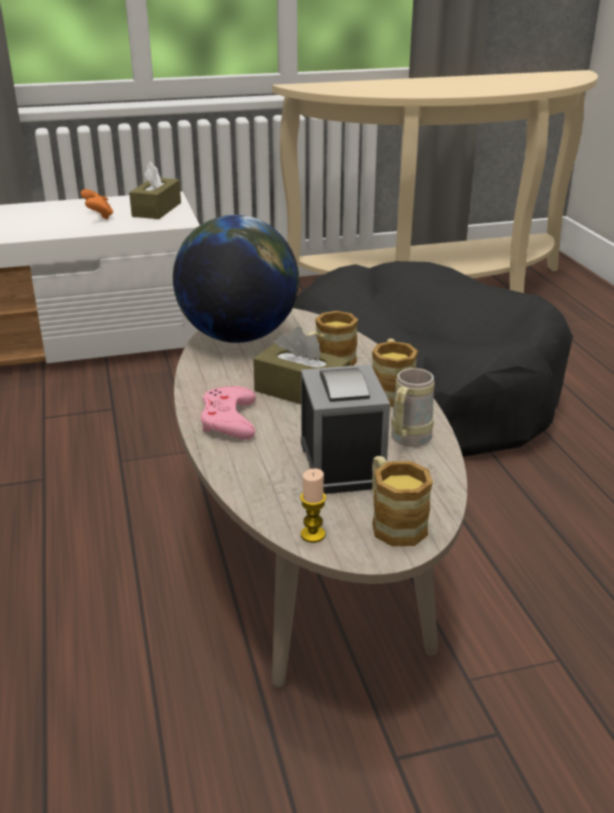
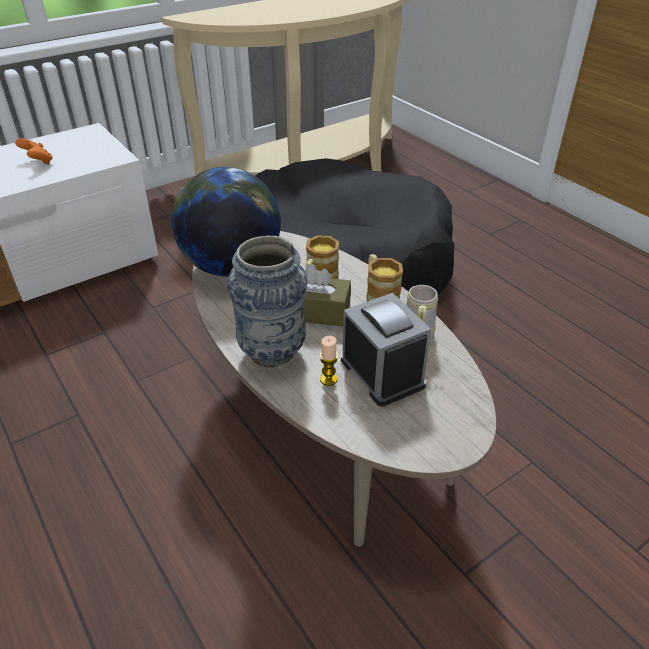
camera: 20 degrees left, 10 degrees up
brown tissue box [129,161,181,219] -> none
pink game controller [200,386,256,440] -> vase [228,236,307,368]
candle [300,468,326,543] -> candle moved to [320,336,338,386]
mug [372,456,433,547] -> none

